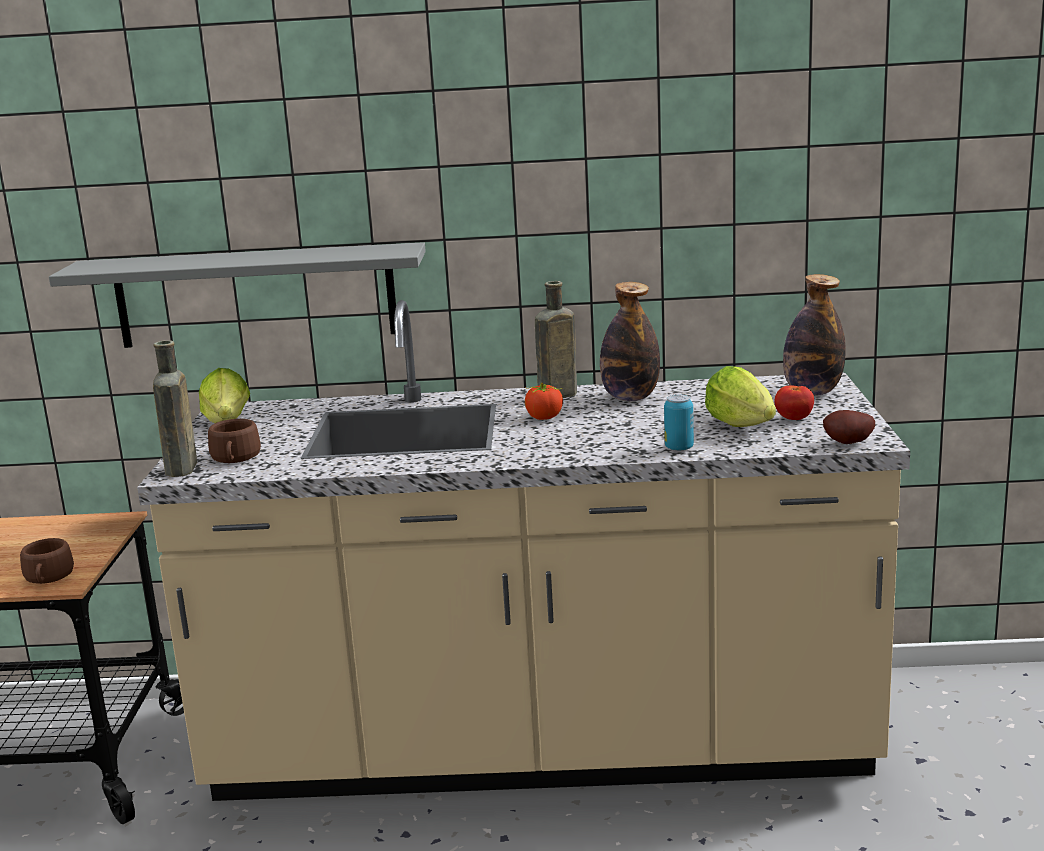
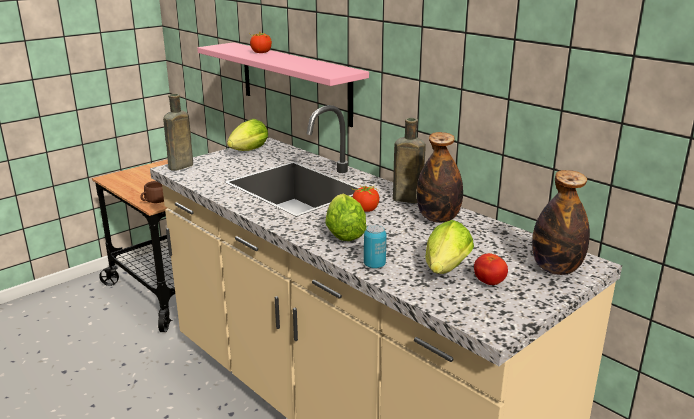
camera: 45 degrees right, 5 degrees up
grey shelf [49,242,426,348] -> pink shelf [197,42,369,127]
brown cup [208,419,261,463] -> none
potato [823,410,875,444] -> none
none -> tomato [249,32,272,53]
none -> lettuce [325,194,367,241]

